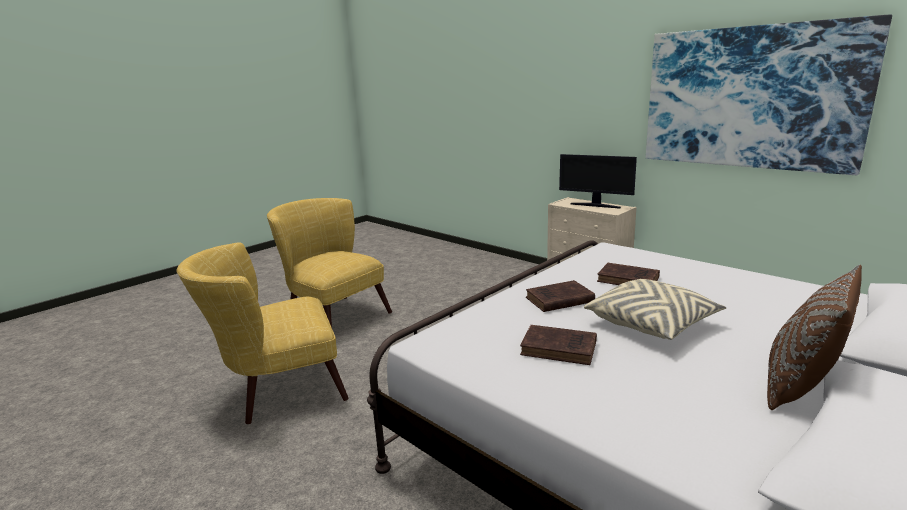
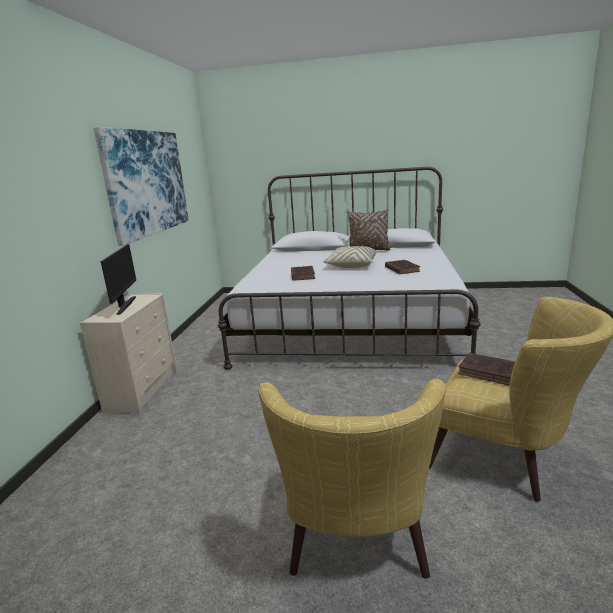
camera: 125 degrees left, 0 degrees up
brown book [526,280,595,312] -> brown book moved to [458,353,515,386]

